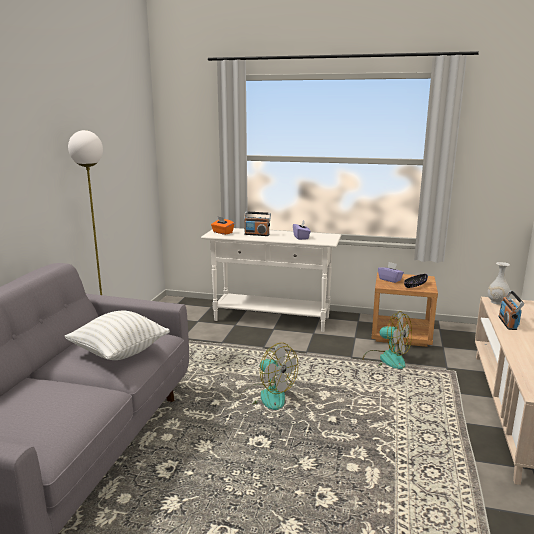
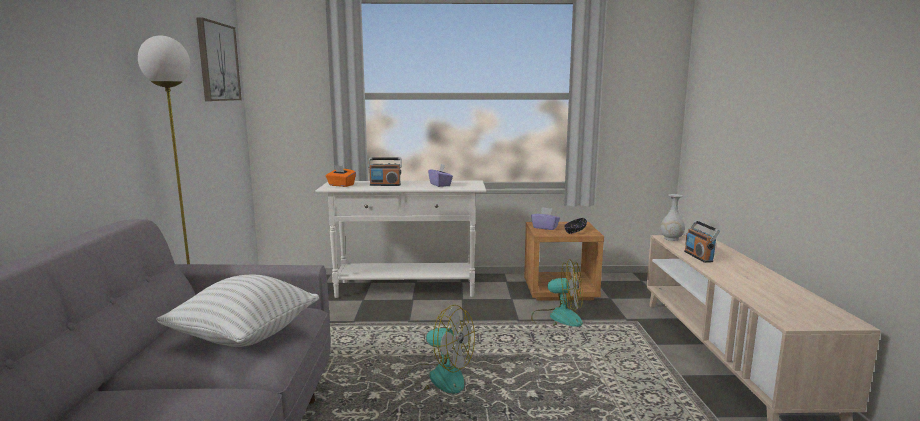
camera: 15 degrees left, 5 degrees down
none -> picture [196,17,242,101]

